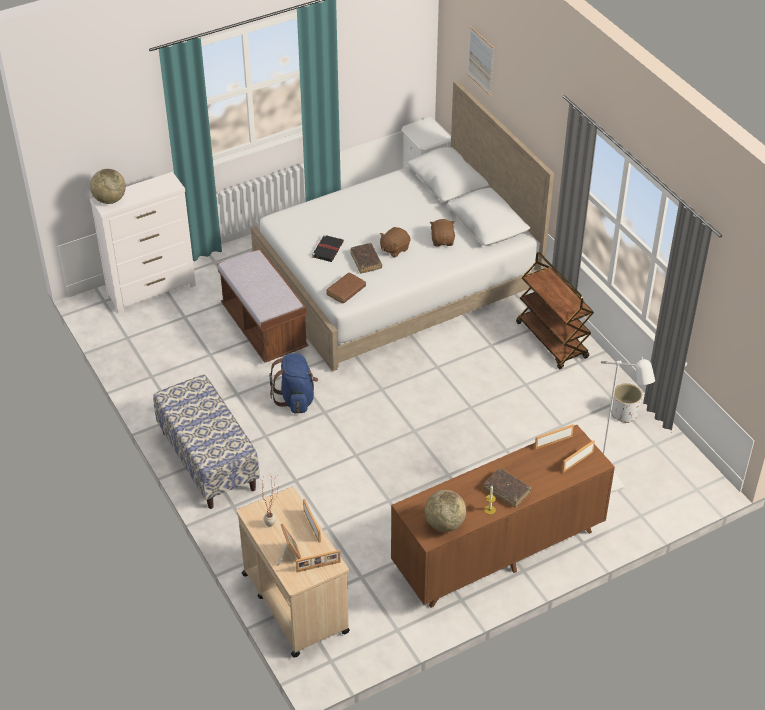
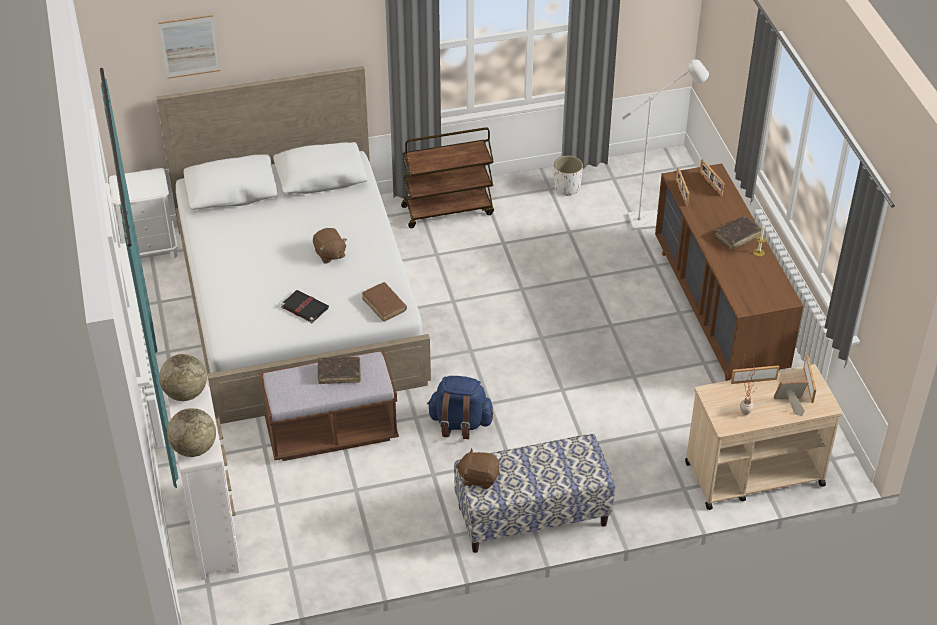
camera: 75 degrees left, 0 degrees up
brown book [350,243,382,274] -> brown book moved to [318,357,361,384]
globe [425,490,466,532] -> globe moved to [159,354,207,401]
brown plush toy [430,219,455,246] -> brown plush toy moved to [456,448,500,489]

